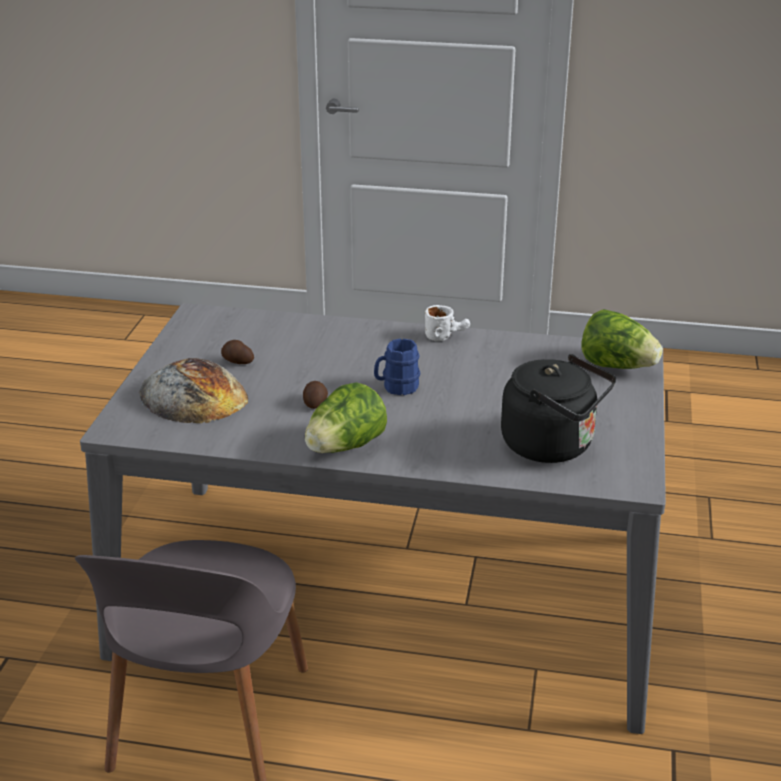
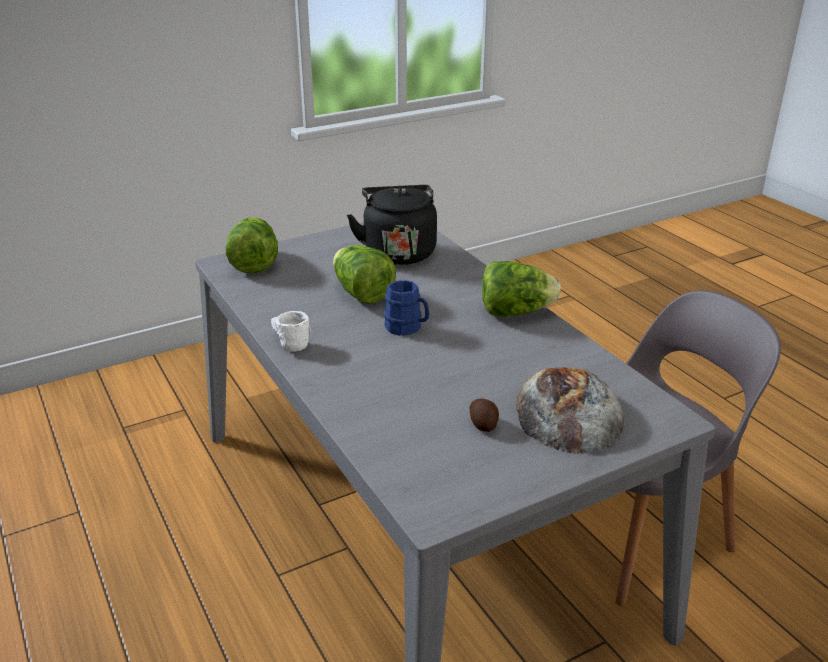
camera: 130 degrees left, 0 degrees up
potato [303,381,328,409] -> none
none -> lettuce [333,245,396,304]

